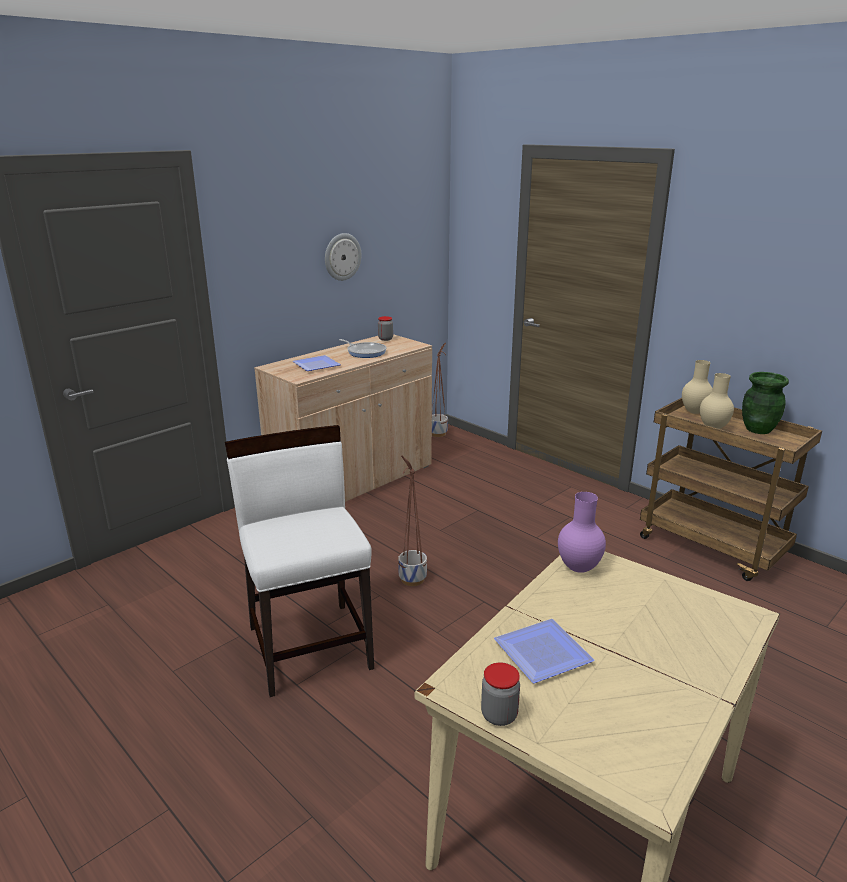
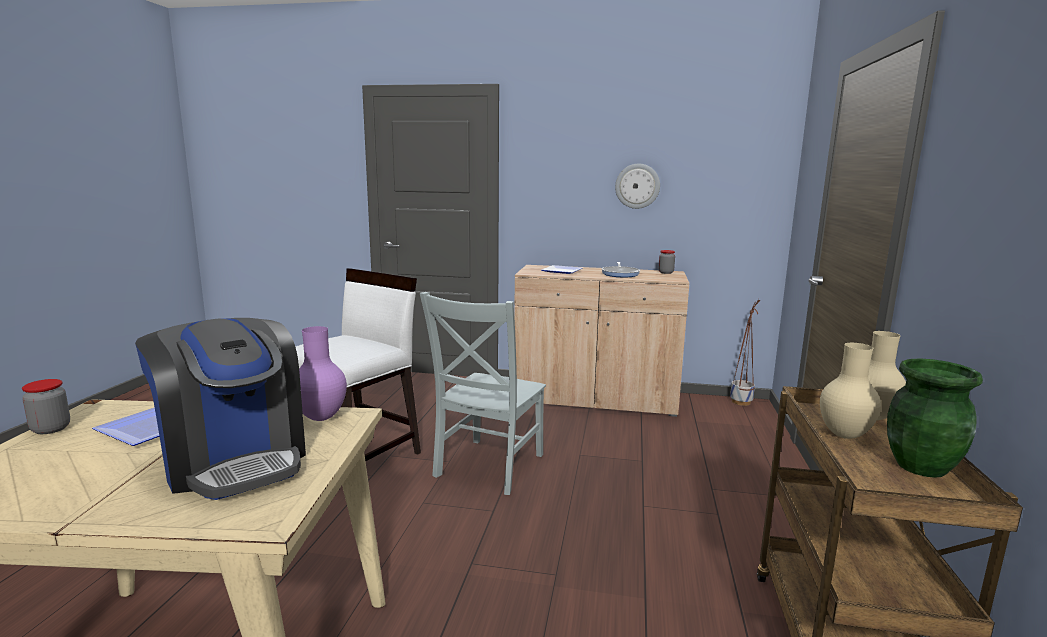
camera: 55 degrees right, 10 degrees down
planter [398,455,427,586] -> grey chair [420,292,546,495]
none -> coffee machine [135,318,306,500]

